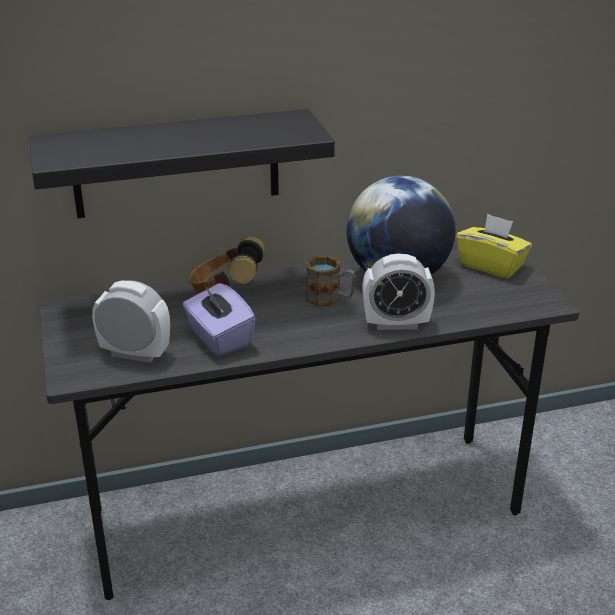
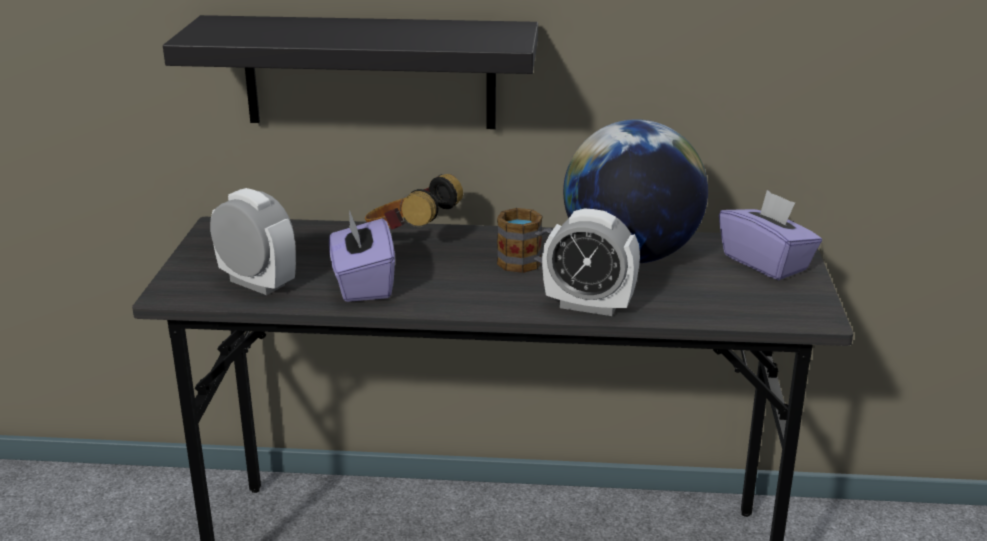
camera: 20 degrees right, 5 degrees down
yellow tissue box [456,213,532,279] -> purple tissue box [719,190,822,280]

